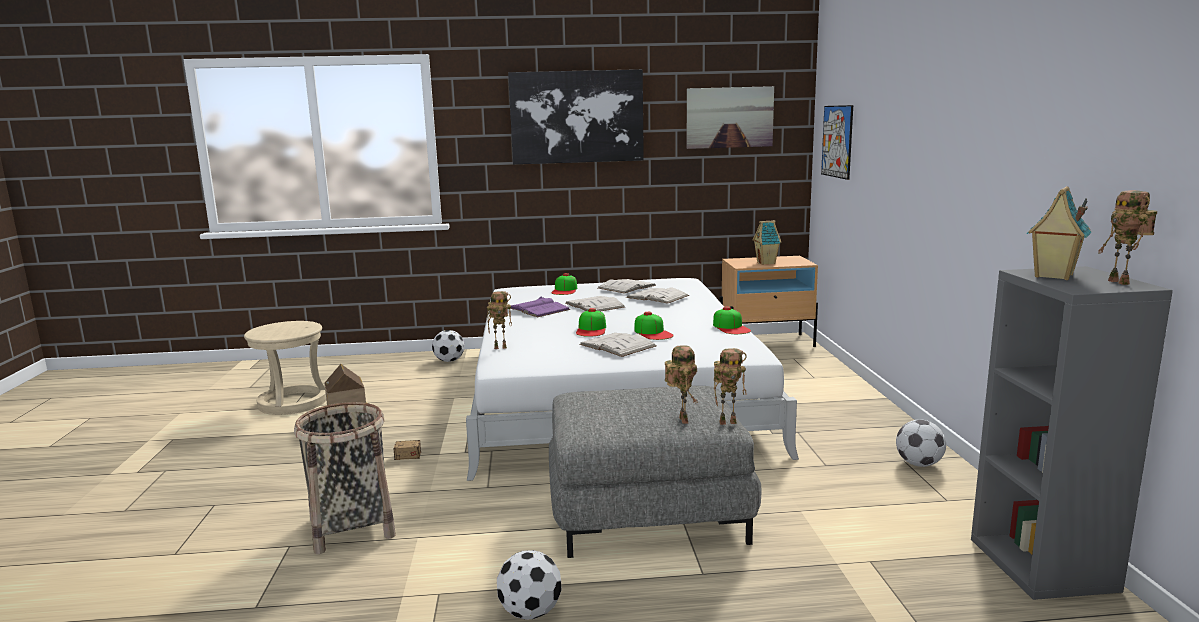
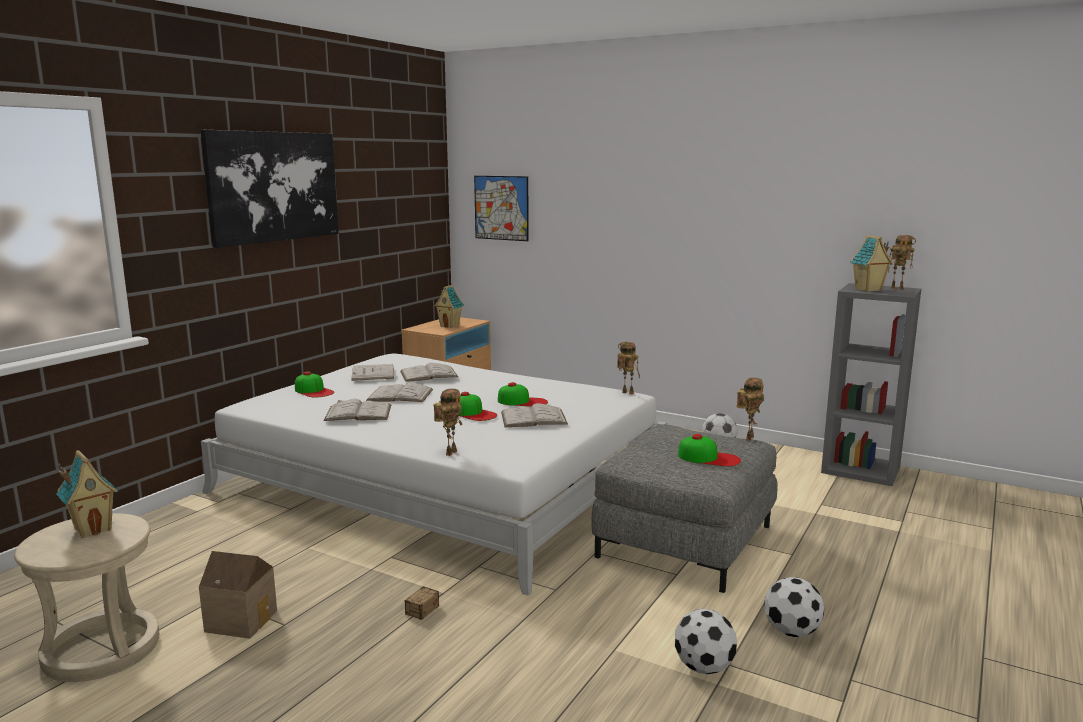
camera: 55 degrees left, 0 degrees up
basket [294,402,396,554] -> none
football [432,330,465,362] -> football moved to [675,609,737,674]
purple book [510,297,570,317] -> white book [324,399,391,421]
toy robot [665,345,698,424] -> toy robot moved to [617,342,640,394]
picture [687,86,774,149] -> none
cap [713,307,751,334] -> cap moved to [678,434,741,466]
none -> toy house [56,450,119,538]

